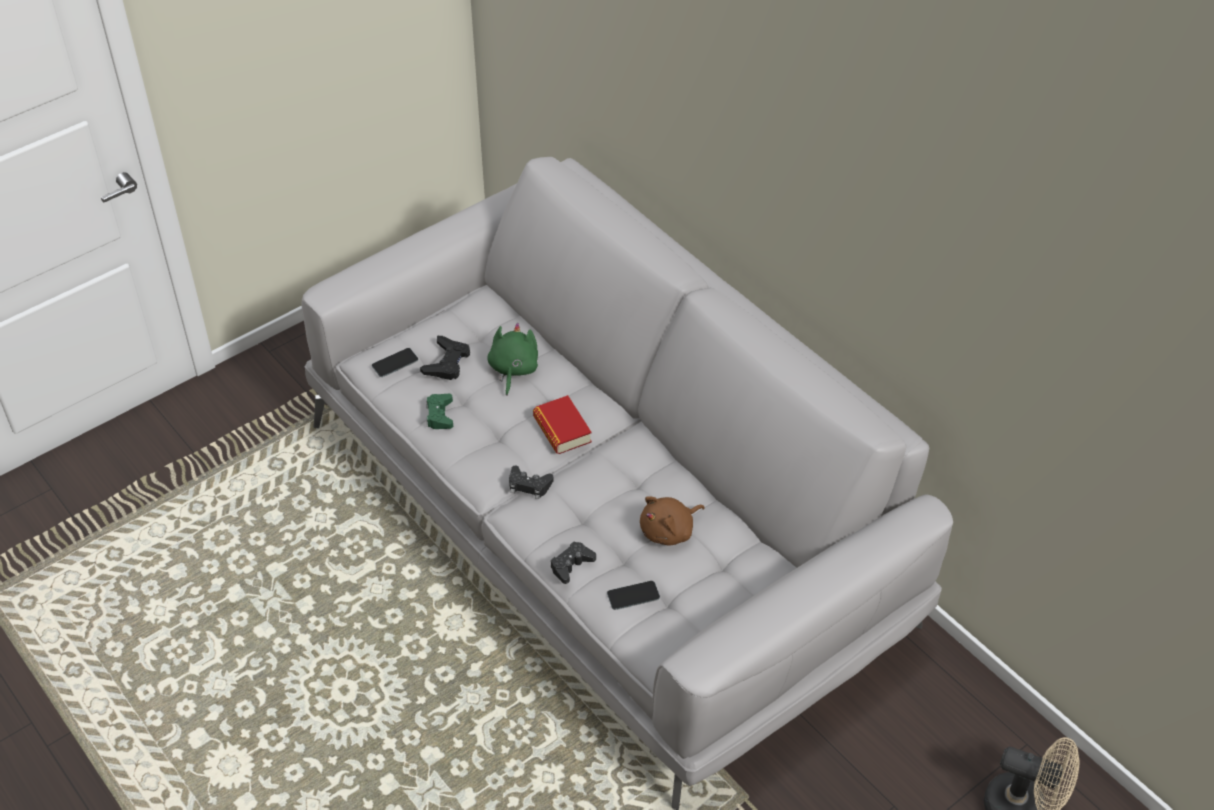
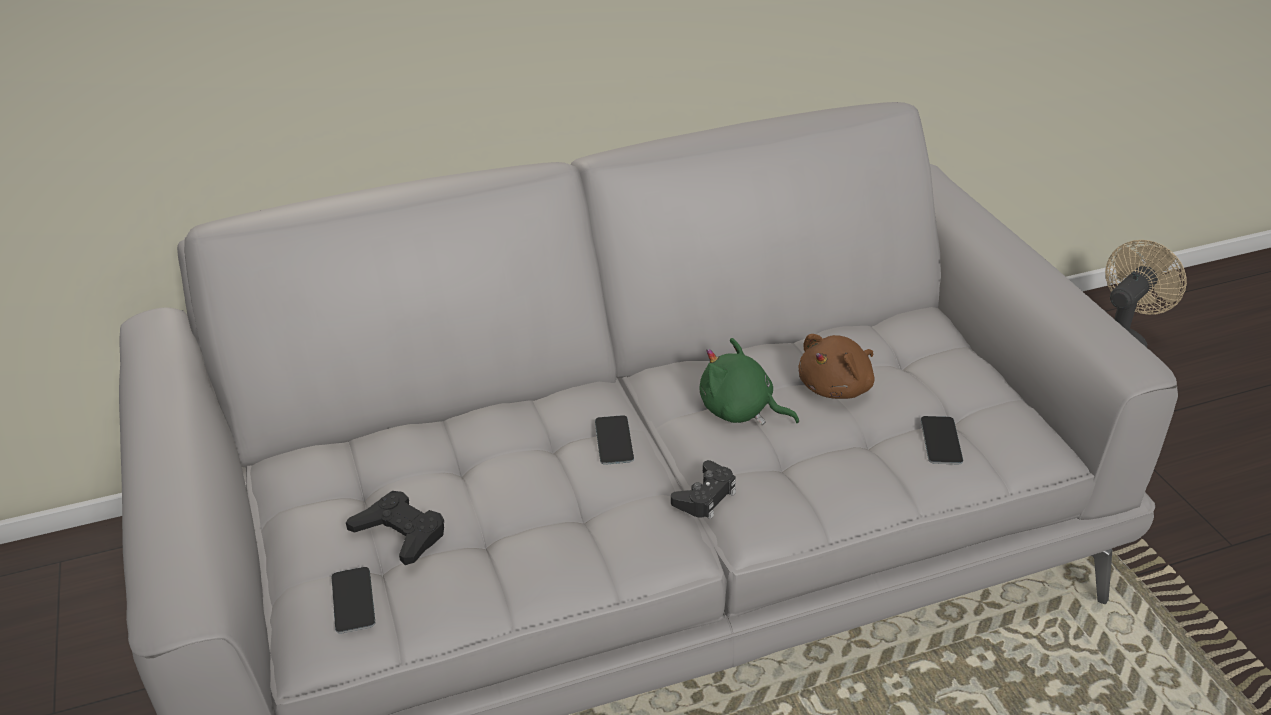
camera: 70 degrees left, 10 degrees down
green game controller [426,394,453,429] -> none
green plush toy [487,323,538,396] -> green plush toy moved to [700,338,799,425]
book [533,395,592,454] -> phone [595,415,634,465]
black game controller [551,542,596,584] -> none
brown plush toy [640,496,705,545] -> brown plush toy turned 60 degrees clockwise [798,334,875,399]

